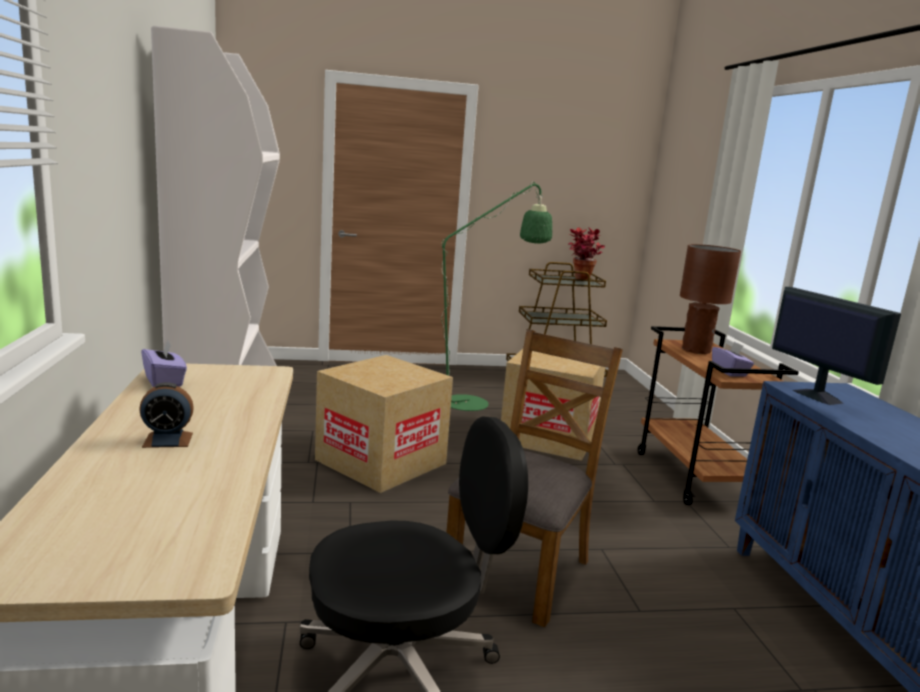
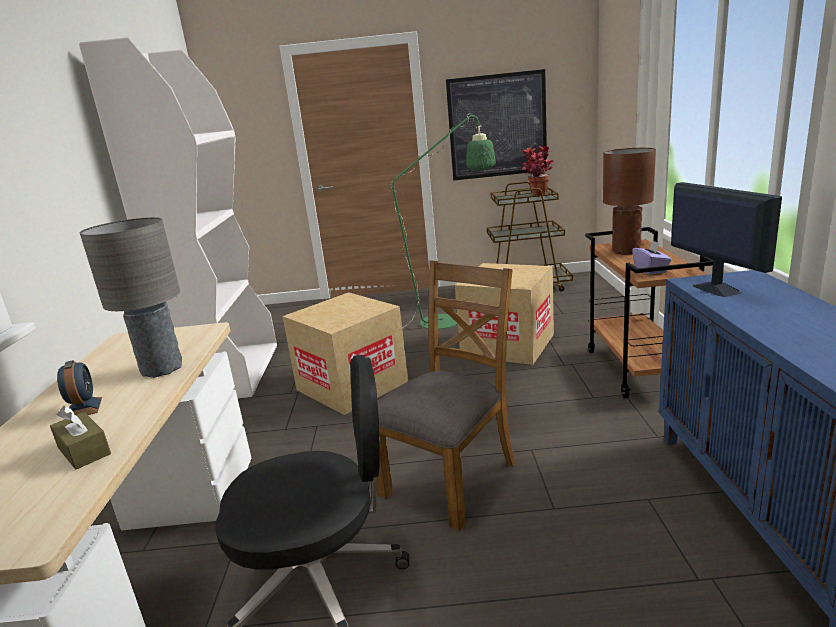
camera: 10 degrees right, 5 degrees up
alarm clock [139,382,194,448] -> alarm clock turned 105 degrees counterclockwise [57,360,102,415]
purple tissue box [141,340,187,387] -> none
none -> brown tissue box [50,406,111,470]
none -> grey table lamp [80,217,182,378]
none -> picture [446,69,547,181]

